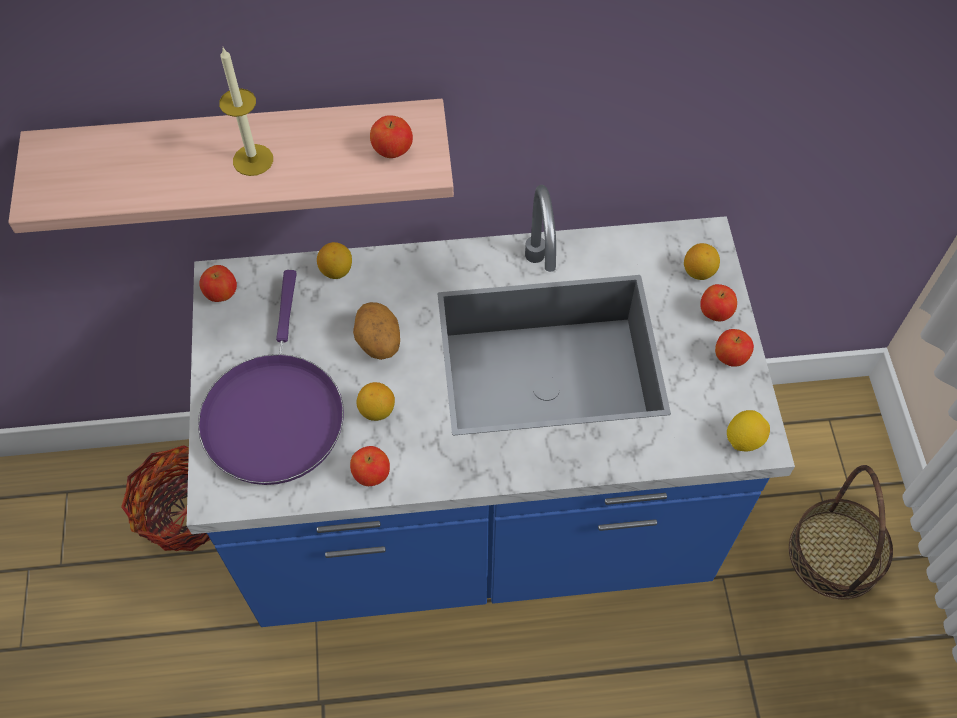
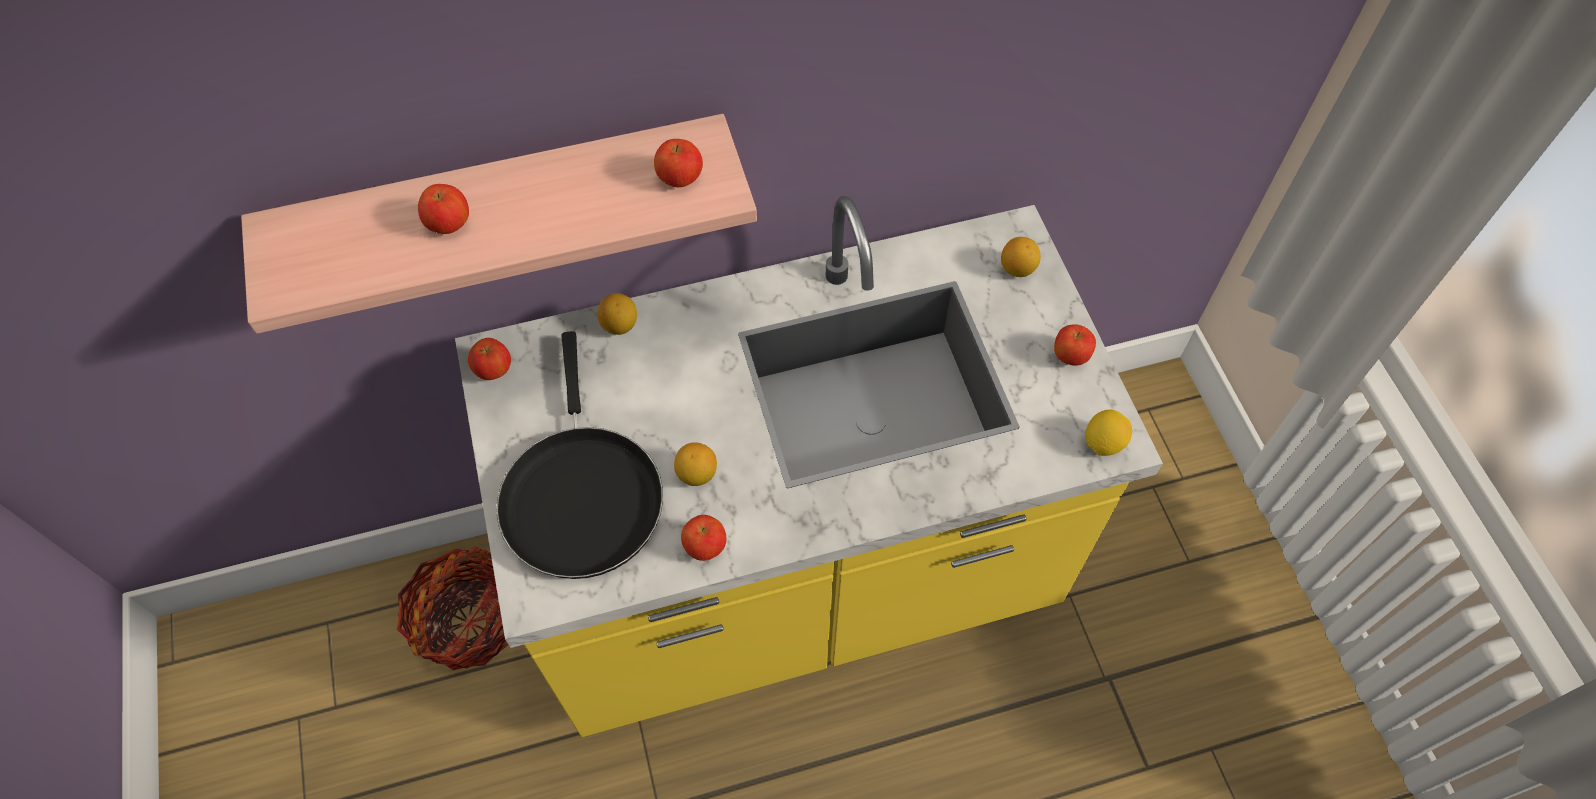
camera: 10 degrees left, 0 degrees up
blue counter [187,185,795,627] -> yellow counter [455,196,1163,737]
purple frying pan [198,270,344,485] -> black frying pan [496,331,663,579]
candle [219,48,273,176] -> none
potato [353,302,400,360] -> none
apple [700,284,737,321] -> apple moved to [418,184,469,234]
basket [789,465,893,599] -> none

